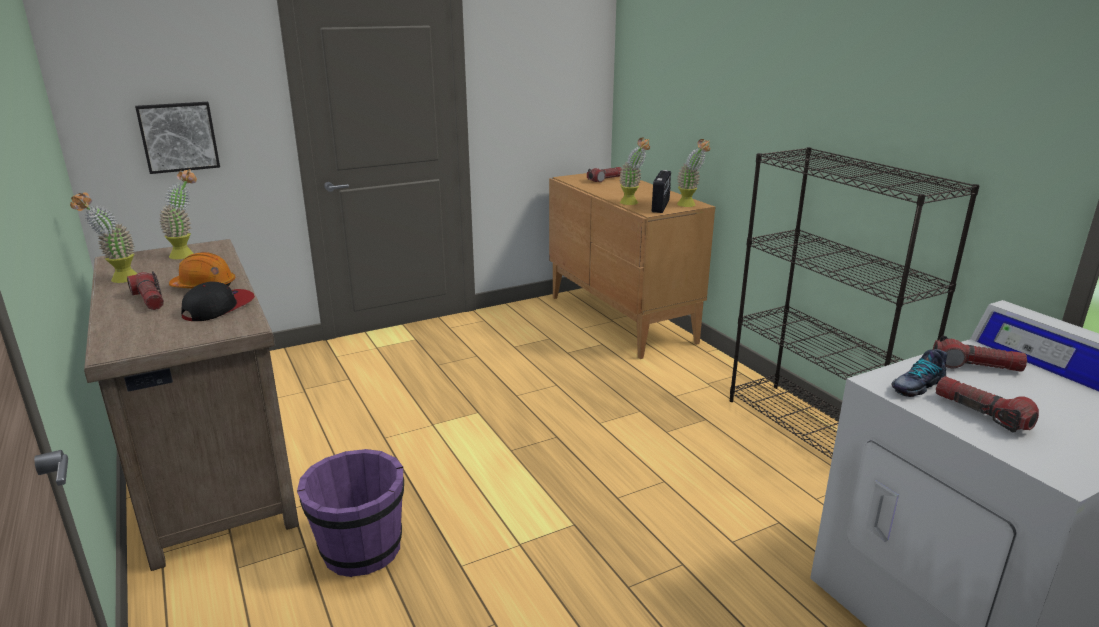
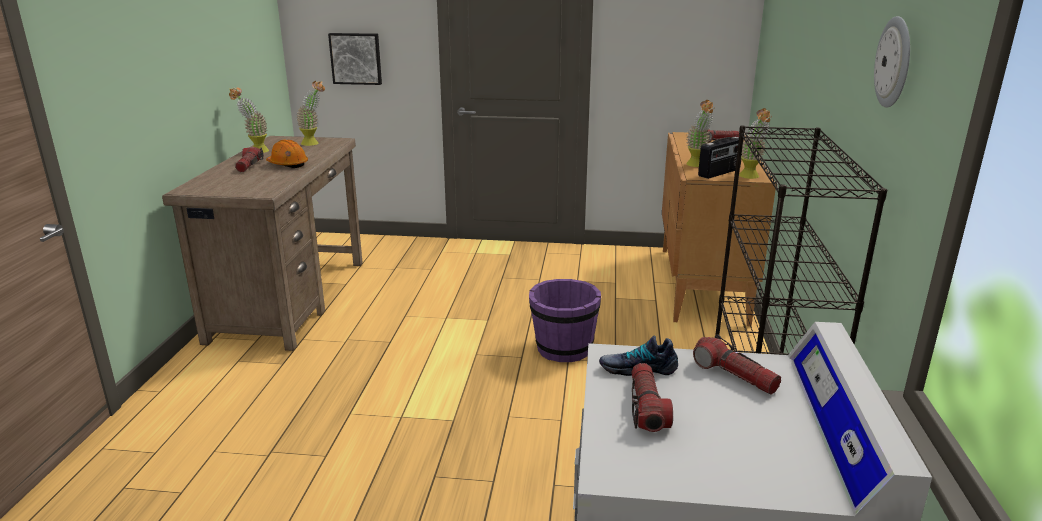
camera: 35 degrees right, 0 degrees up
cap [181,282,255,321] -> none
purple bucket [297,449,404,577] -> purple bucket moved to [529,279,601,362]
none -> wall clock [874,16,910,108]

